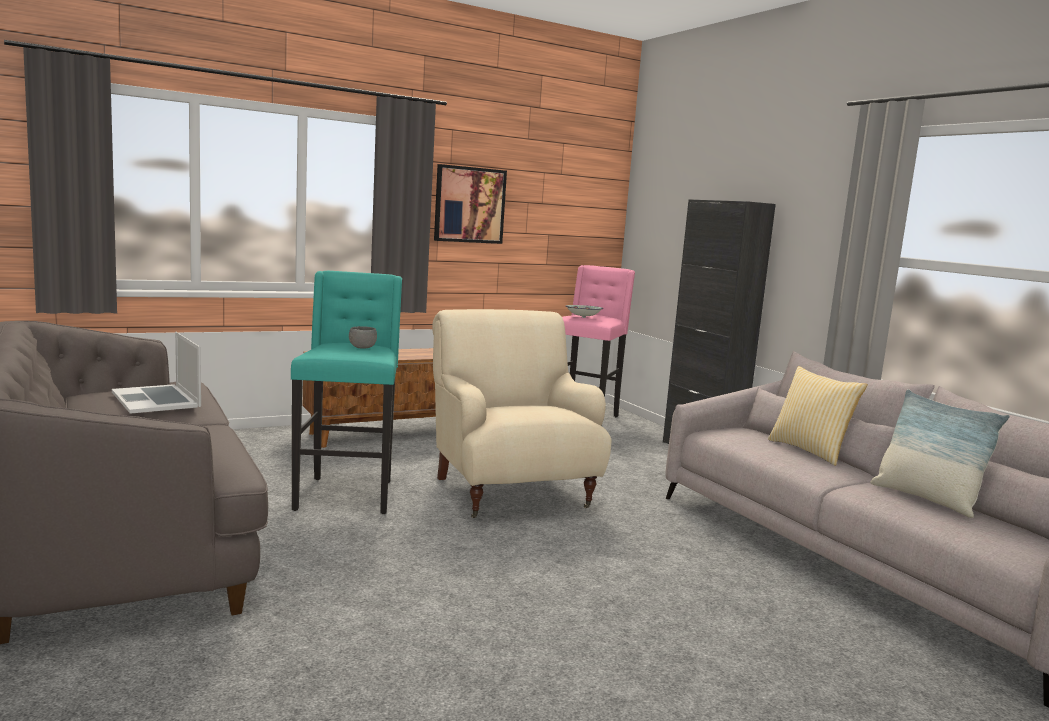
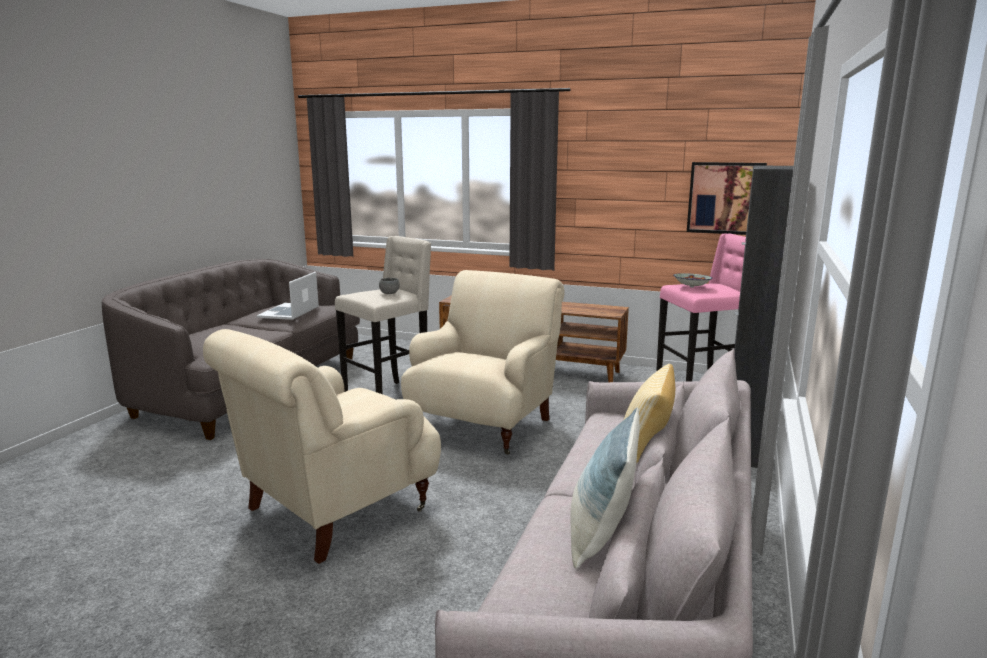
camera: 50 degrees right, 5 degrees up
turquoise stool [291,271,402,514] -> beige stool [335,236,431,394]
picture [434,164,507,244] -> picture moved to [687,162,767,235]
none -> beige armchair [203,329,441,564]

